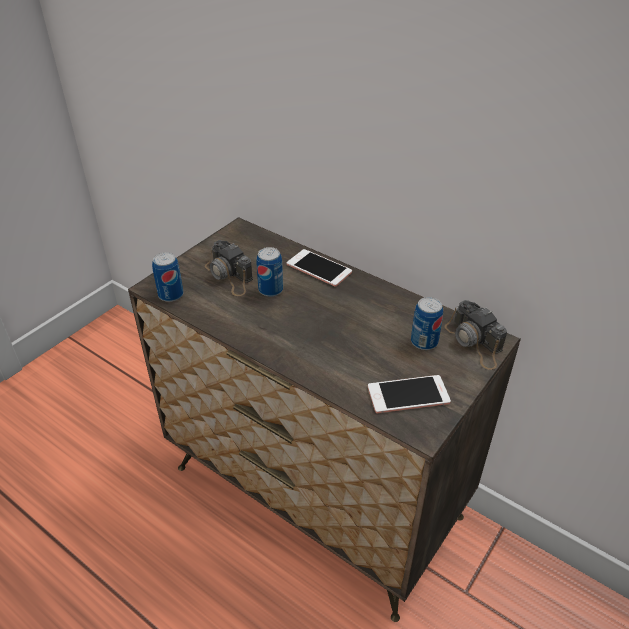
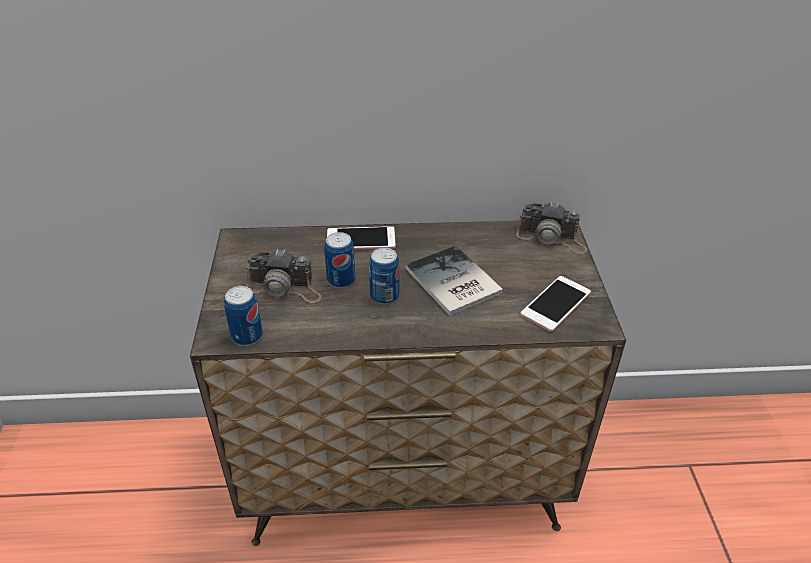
camera: 40 degrees left, 0 degrees up
can [411,297,443,350] -> can moved to [369,247,399,305]
none -> book [406,246,503,316]

